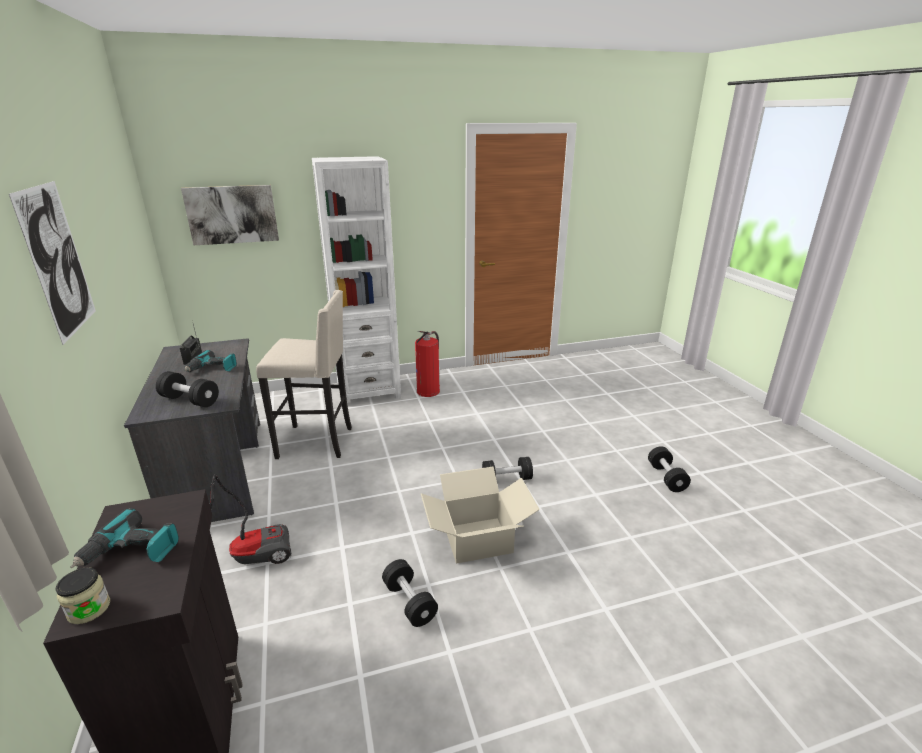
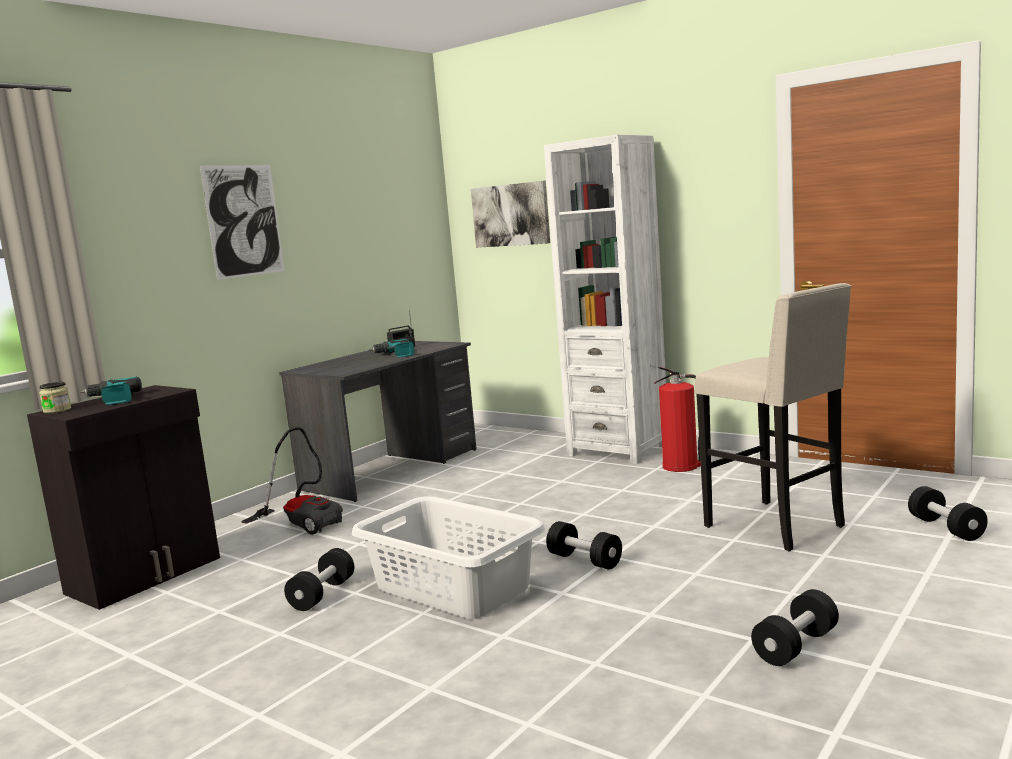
camera: 55 degrees right, 15 degrees down
black dumbbell [156,371,219,407] -> black dumbbell moved to [908,486,988,541]
beige stool [256,290,352,459] -> beige stool moved to [695,283,851,552]
cardboard box [421,467,540,564] -> white laundry basket [352,496,545,619]

